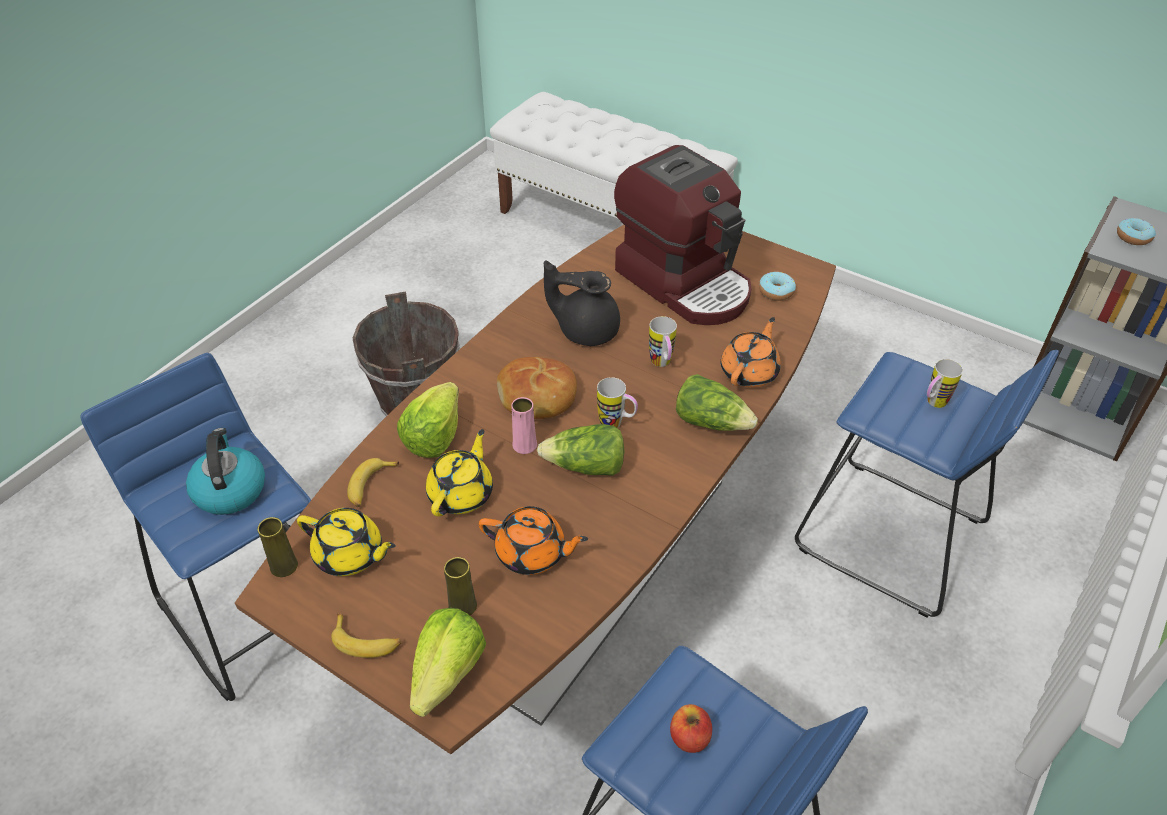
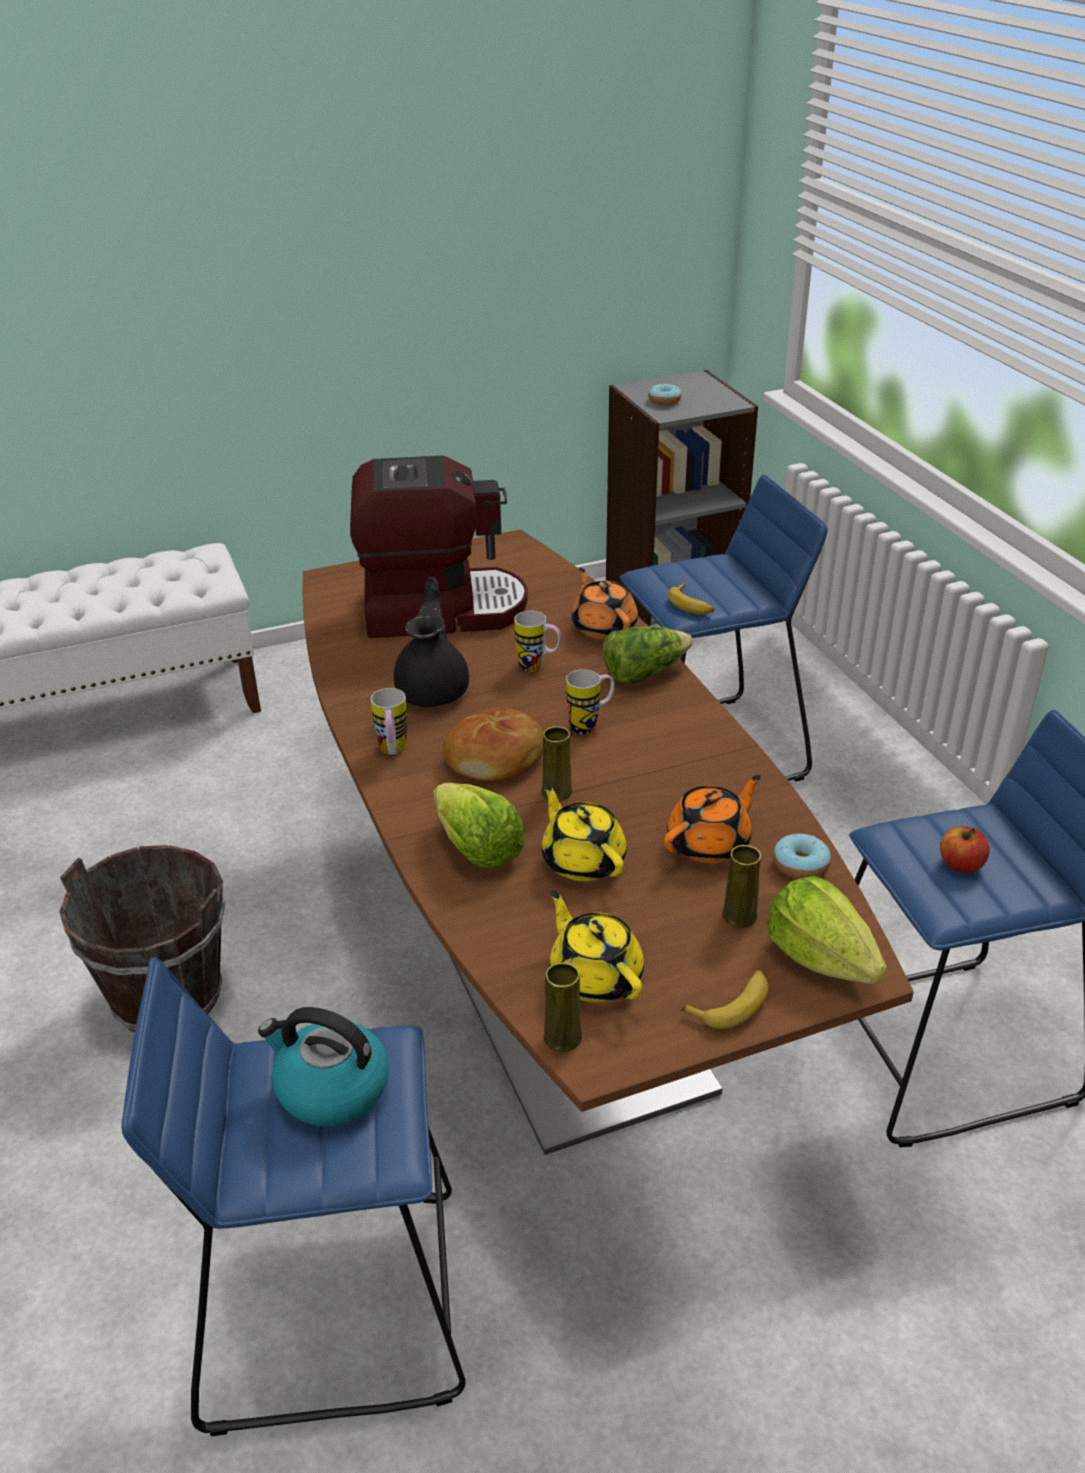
camera: 55 degrees left, 10 degrees down
yellow teapot [297,508,396,576] -> yellow teapot turned 90 degrees counterclockwise [550,890,644,1002]
banana [347,458,399,507] -> banana moved to [668,583,714,615]
pink vase [511,397,537,454] -> yellow vase [541,726,572,801]
lettuce [537,424,625,476] -> none
black teapot [544,260,620,346] -> black teapot turned 135 degrees clockwise [394,577,469,707]
donut [759,272,796,301] -> donut moved to [773,834,831,879]
mug [927,359,963,408] -> mug moved to [371,688,407,754]

